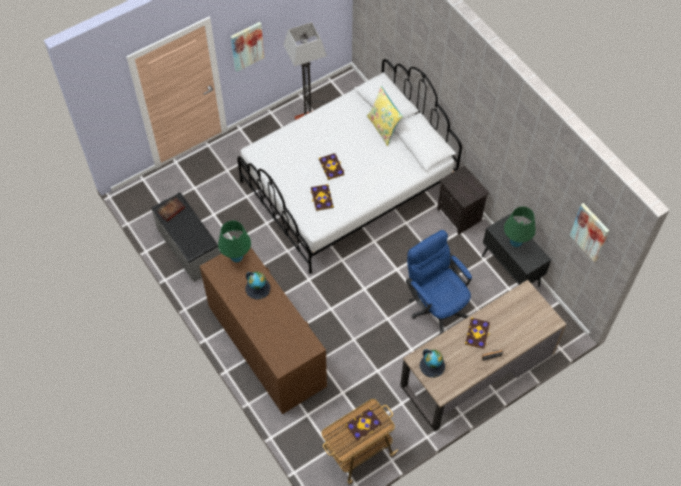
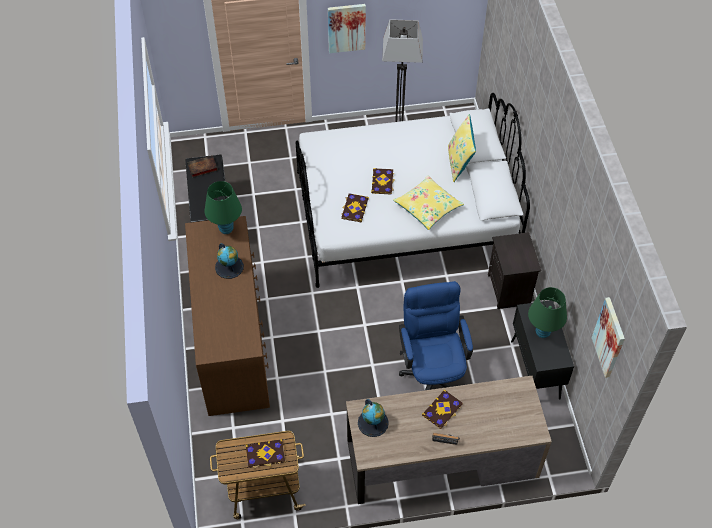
camera: 25 degrees right, 5 degrees down
none -> yellow pillow [393,175,464,230]

